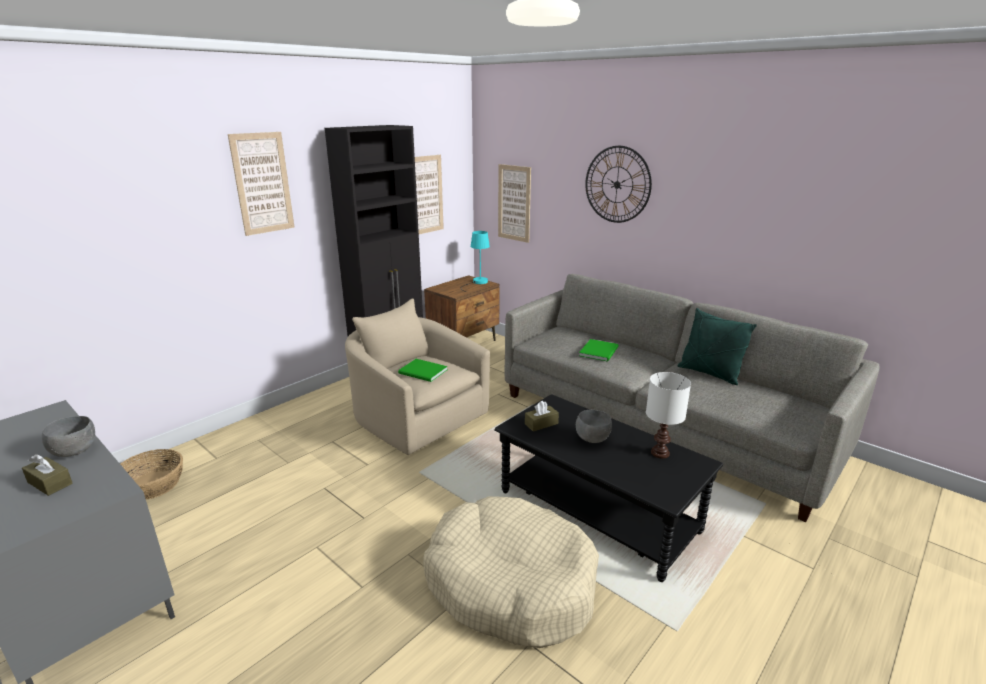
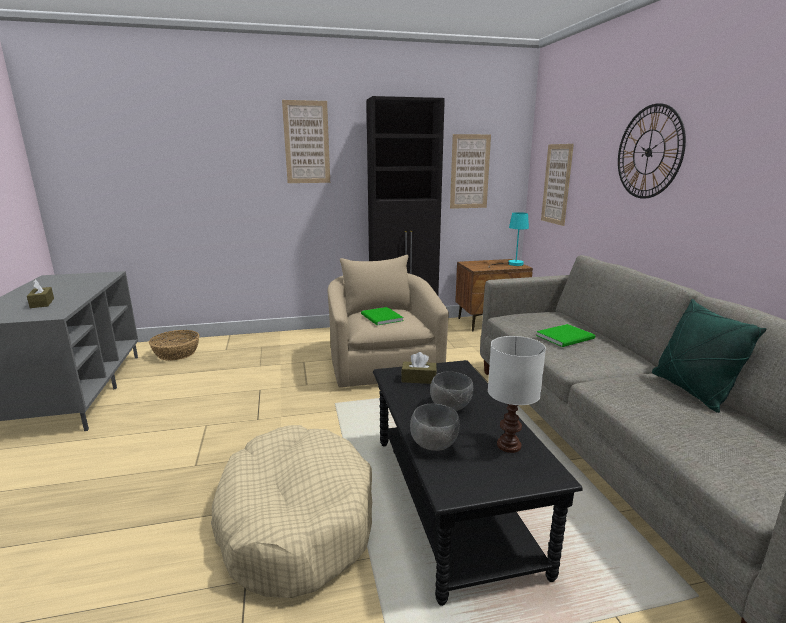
camera: 35 degrees right, 5 degrees down
grey bowl [42,416,95,457] -> grey bowl moved to [410,404,460,451]

